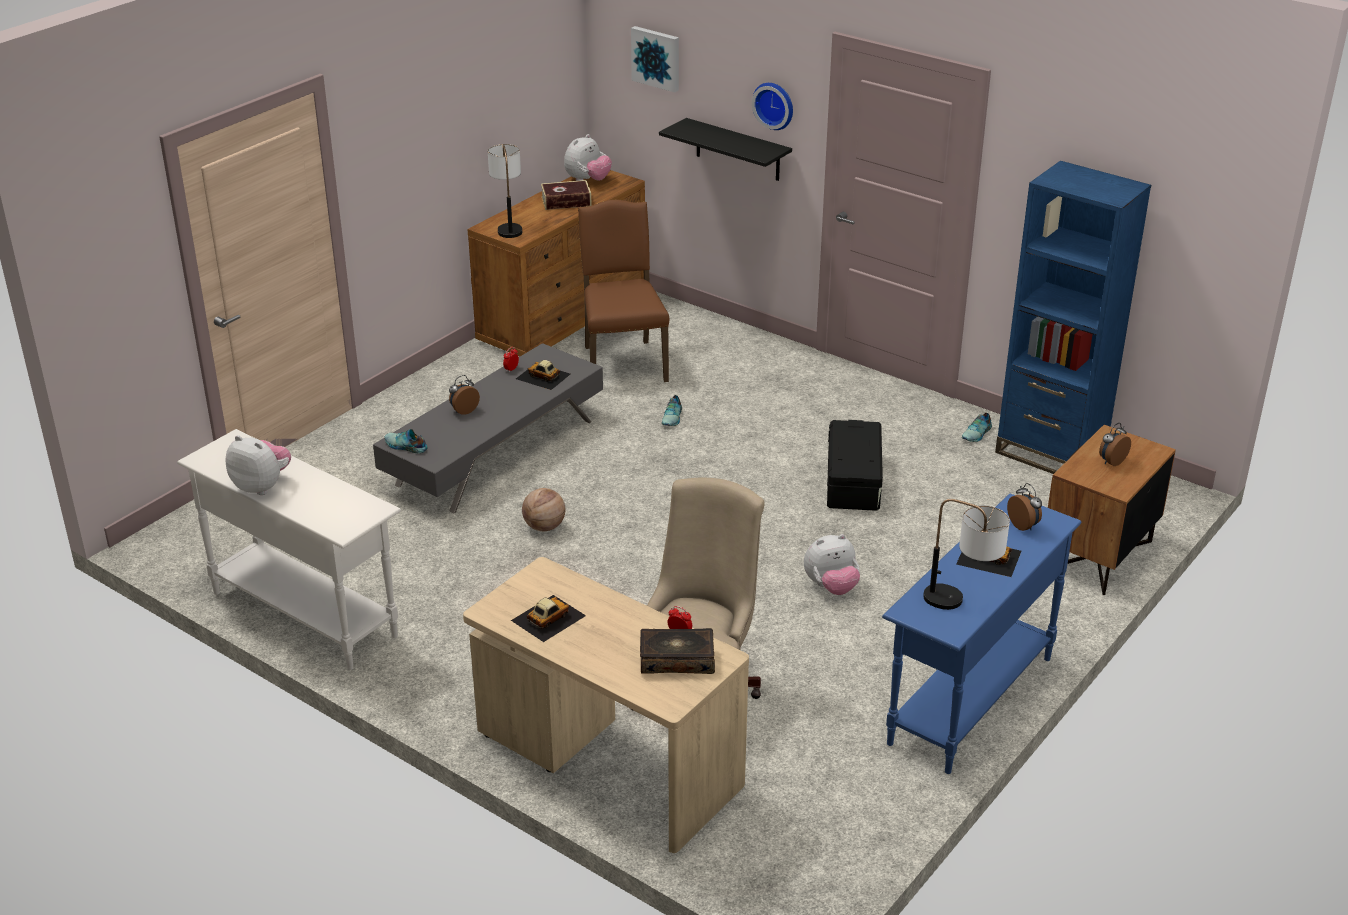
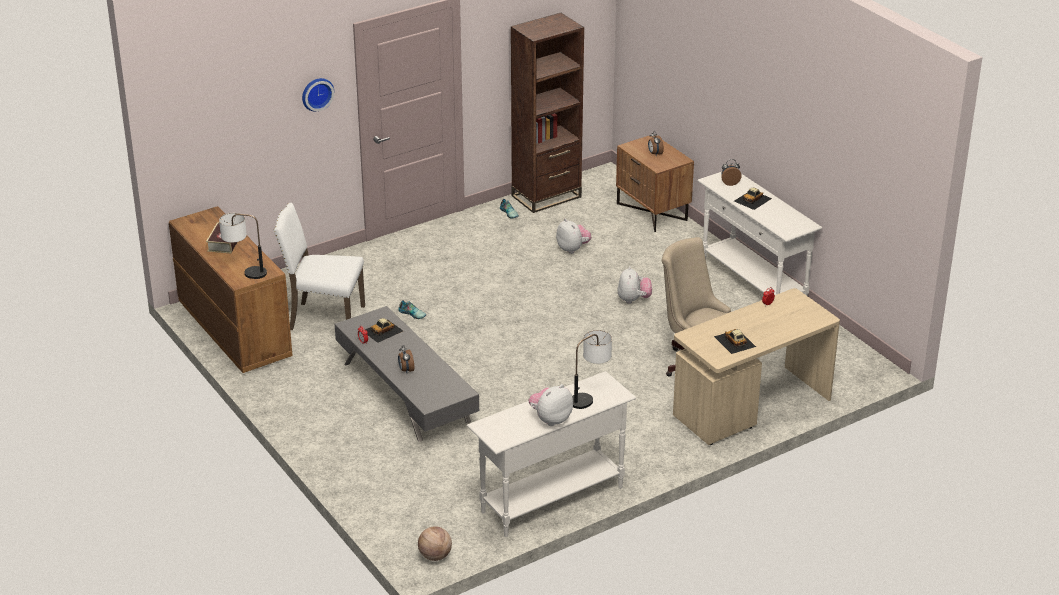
camera: 70 degrees left, 0 degrees up
shoe [384,429,427,453] -> none
basketball [522,488,565,531] -> basketball moved to [418,526,452,561]
plush toy [564,134,612,181] -> plush toy moved to [556,218,591,254]
brown chair [578,199,669,382] -> white chair [273,203,365,330]
picture [631,26,679,93] -> none
book [640,628,715,674] -> none
black shelf [659,118,792,181] -> none
black storage box [827,420,883,511] -> none
blue console table [882,494,1081,774] -> white console table [698,172,822,296]
table lamp [923,499,1010,610] -> table lamp moved to [572,330,612,409]
blue bookcase [995,161,1151,474] -> brown bookcase [511,13,584,213]

